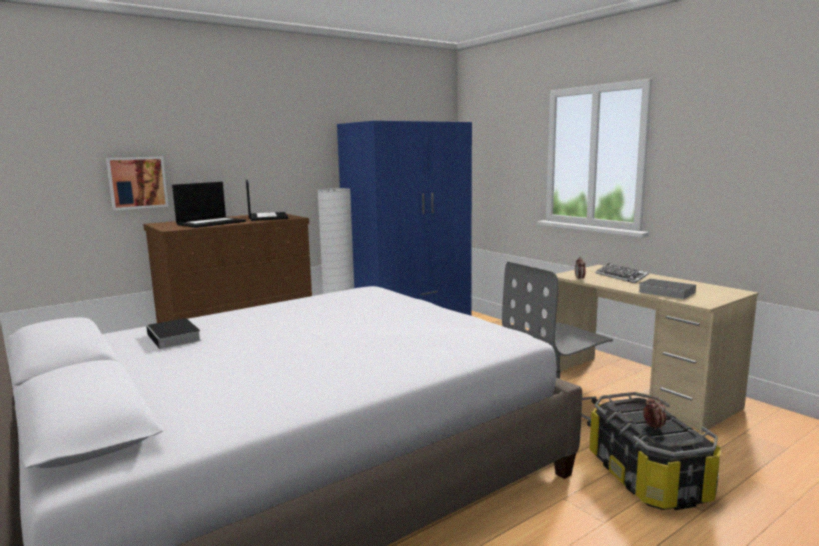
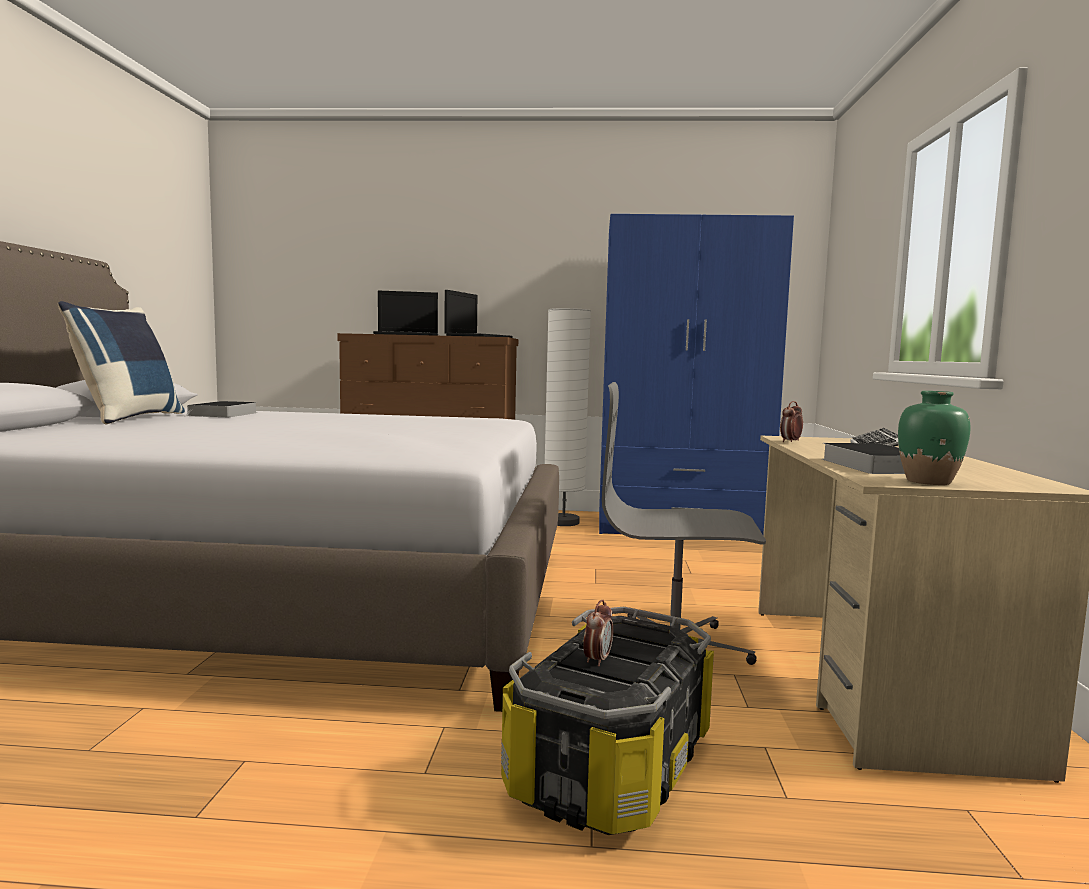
camera: 40 degrees right, 5 degrees down
picture [106,157,168,210] -> none
none -> blue pillow [58,301,185,424]
none -> green vase [898,391,971,485]

